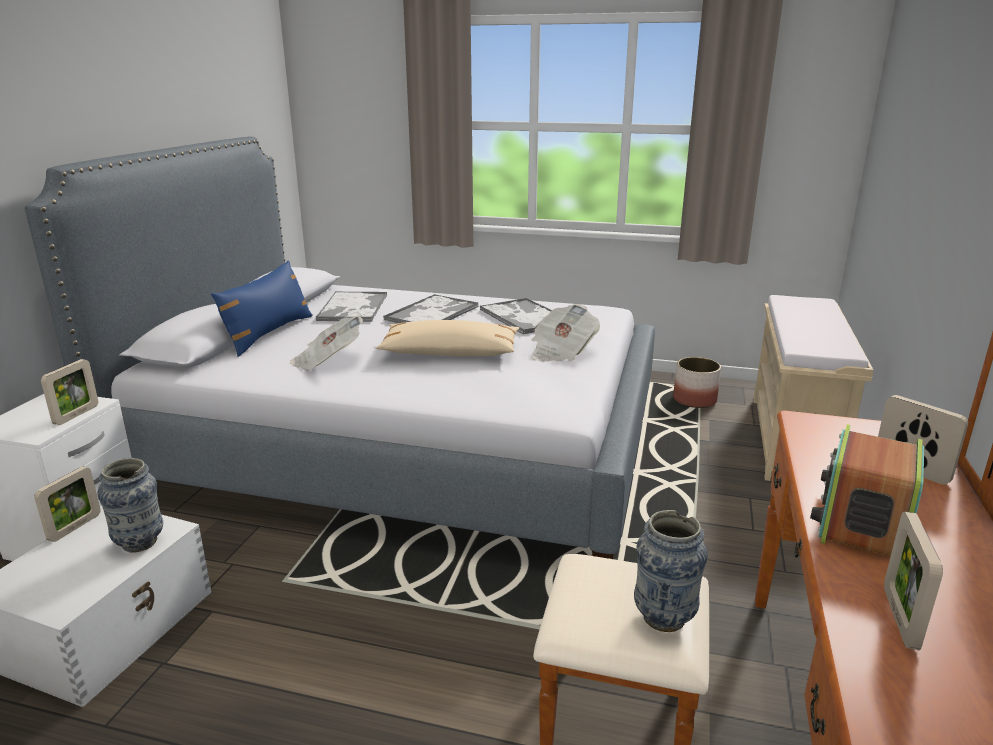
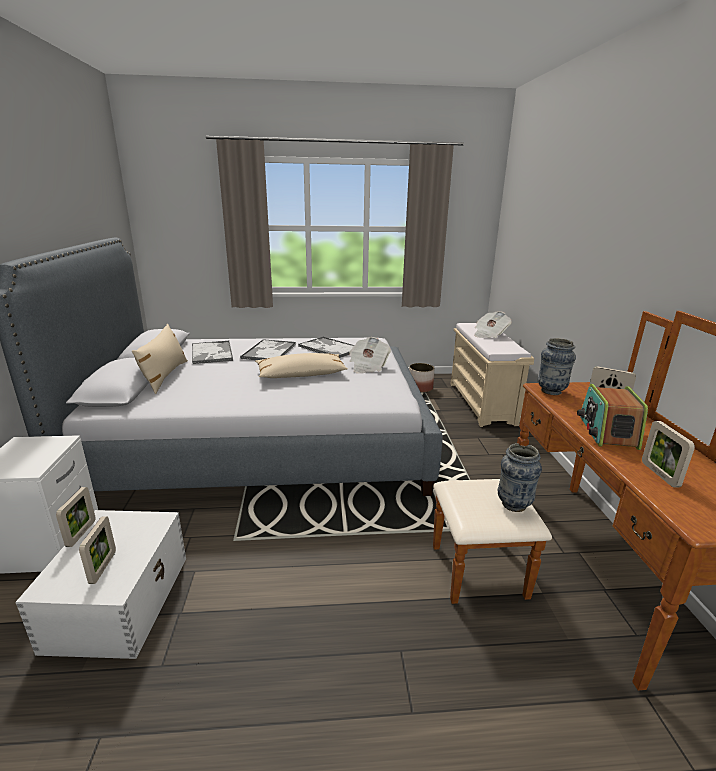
camera: 20 degrees left, 0 degrees up
picture frame [41,359,98,425] -> picture frame moved to [79,516,116,584]
vase [97,458,163,553] -> vase moved to [538,338,576,395]
blue pillow [211,260,313,357] -> beige pillow [132,324,188,394]
newspaper [290,316,363,371] -> newspaper moved to [474,311,512,338]

